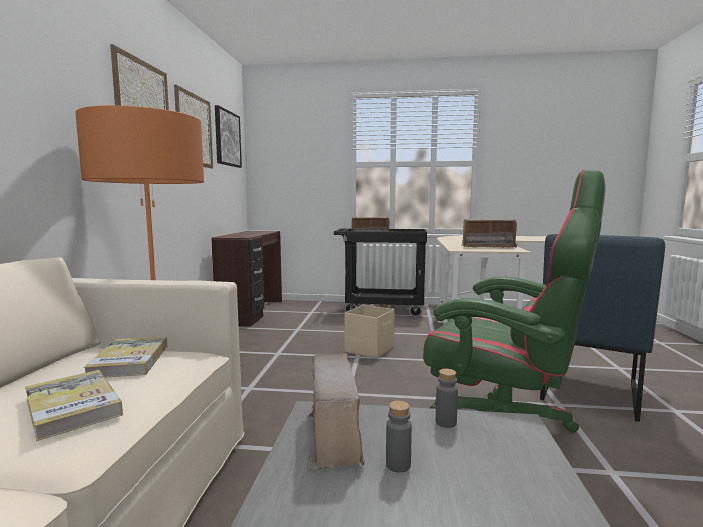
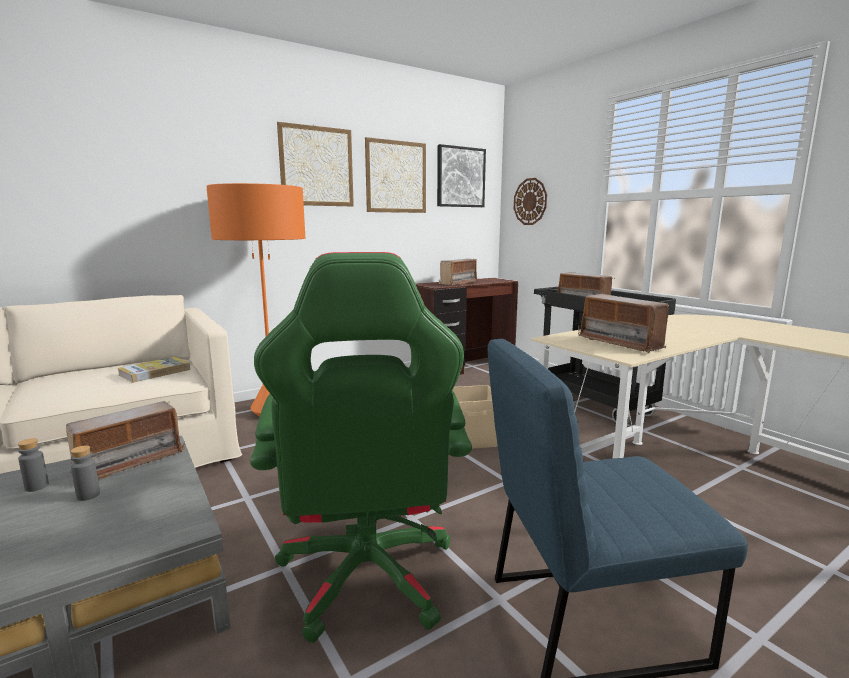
camera: 50 degrees right, 5 degrees up
book [25,370,123,441] -> none
grey bottle [436,369,458,428] -> grey bottle moved to [18,438,49,492]
none -> radio [439,259,478,285]
none -> wall clock [514,178,547,225]

